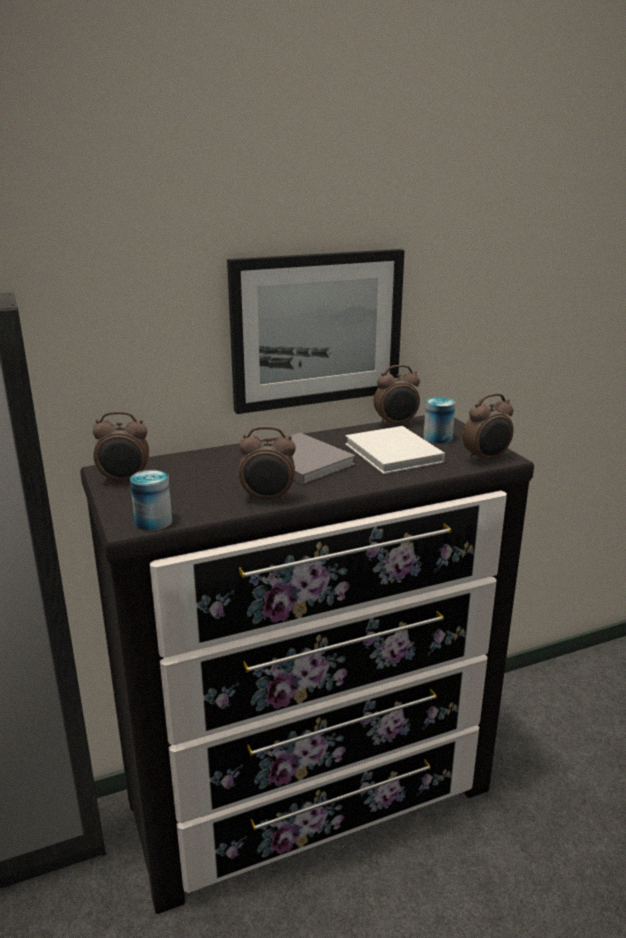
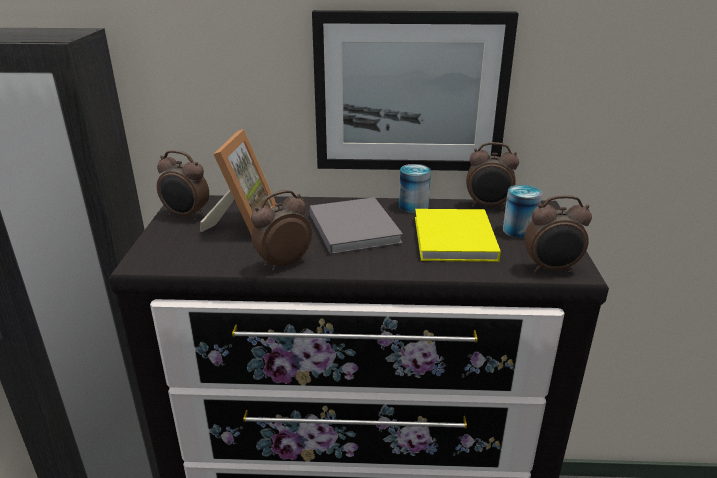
camera: 25 degrees right, 5 degrees up
can [130,470,172,531] -> can moved to [399,164,431,213]
alarm clock [239,426,296,502] -> alarm clock turned 120 degrees clockwise [251,190,312,271]
white book [345,426,445,474] -> yellow book [415,209,501,262]
none -> picture frame [200,129,276,236]

